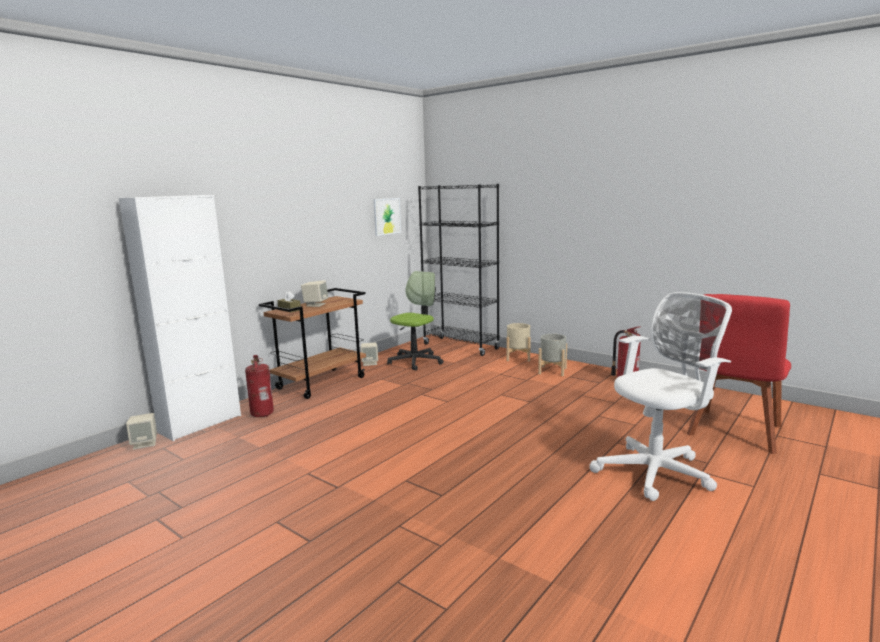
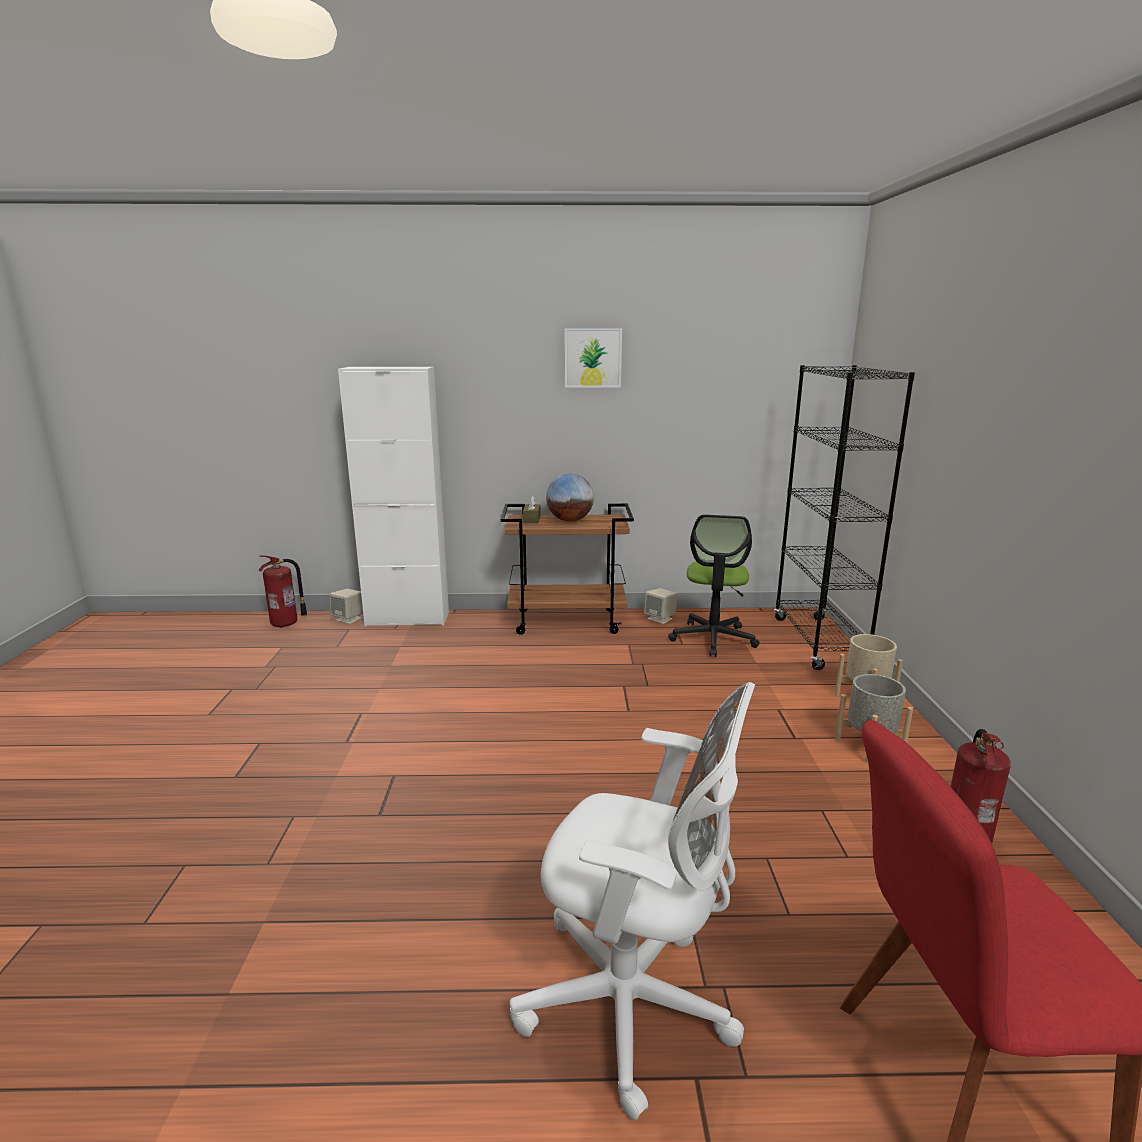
camera: 50 degrees right, 5 degrees up
fire extinguisher [245,355,274,417] -> fire extinguisher moved to [259,555,307,628]
beige speaker [301,280,328,307] -> globe [546,474,594,522]
picture [373,198,401,236] -> picture moved to [565,329,622,388]
office chair [387,271,444,370] -> office chair turned 105 degrees clockwise [668,514,760,657]

